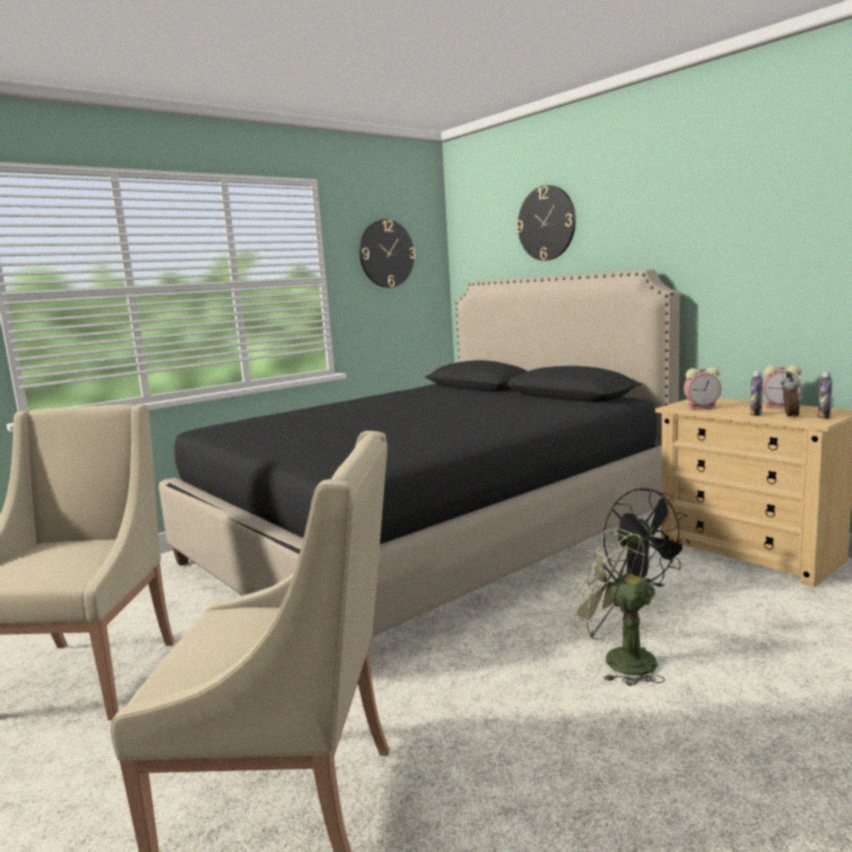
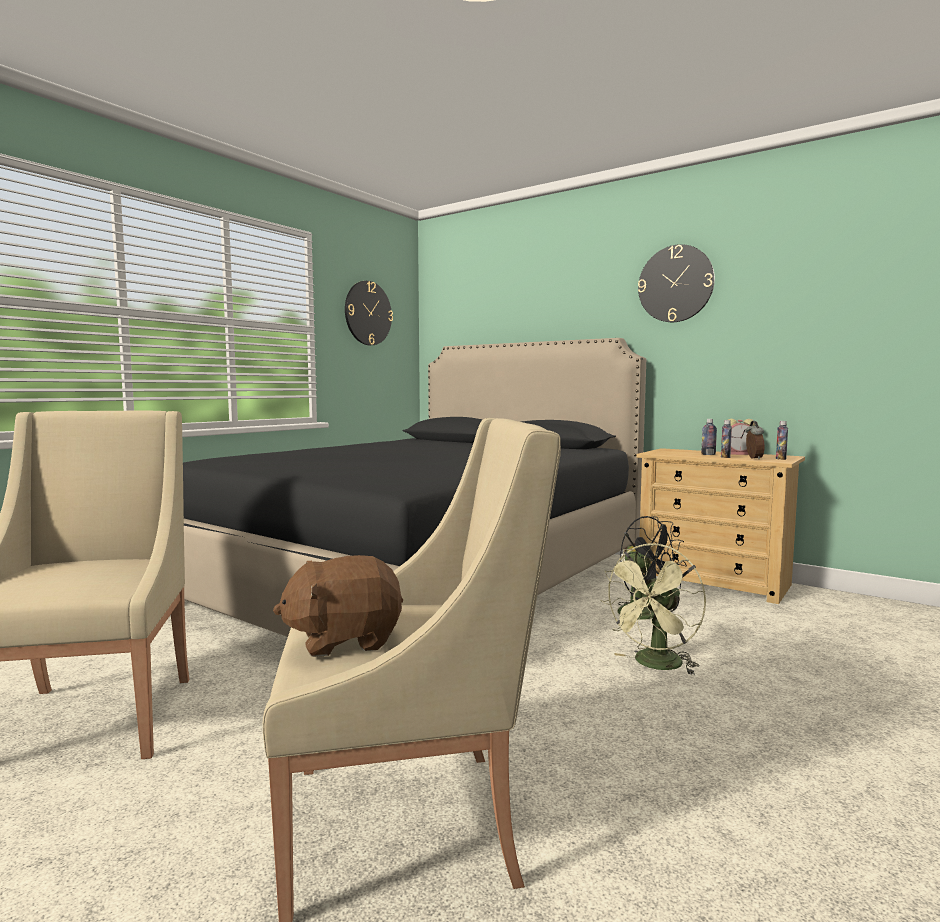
camera: 15 degrees left, 5 degrees down
wall clock [516,185,576,261] -> wall clock moved to [638,244,715,322]
green fan [568,529,665,686] -> green fan turned 75 degrees counterclockwise [600,543,706,675]
alarm clock [684,367,721,410] -> none
none -> brown plush toy [273,555,403,657]
none -> bottle [701,419,717,455]

